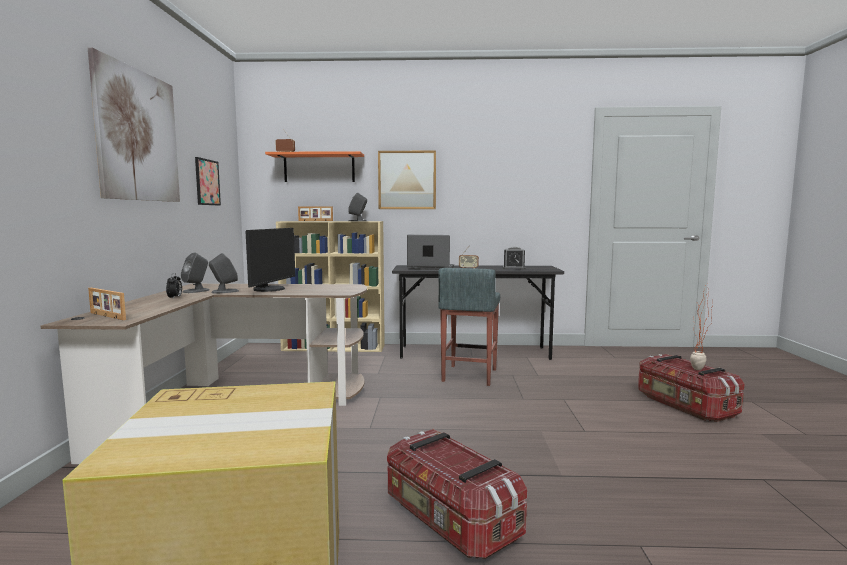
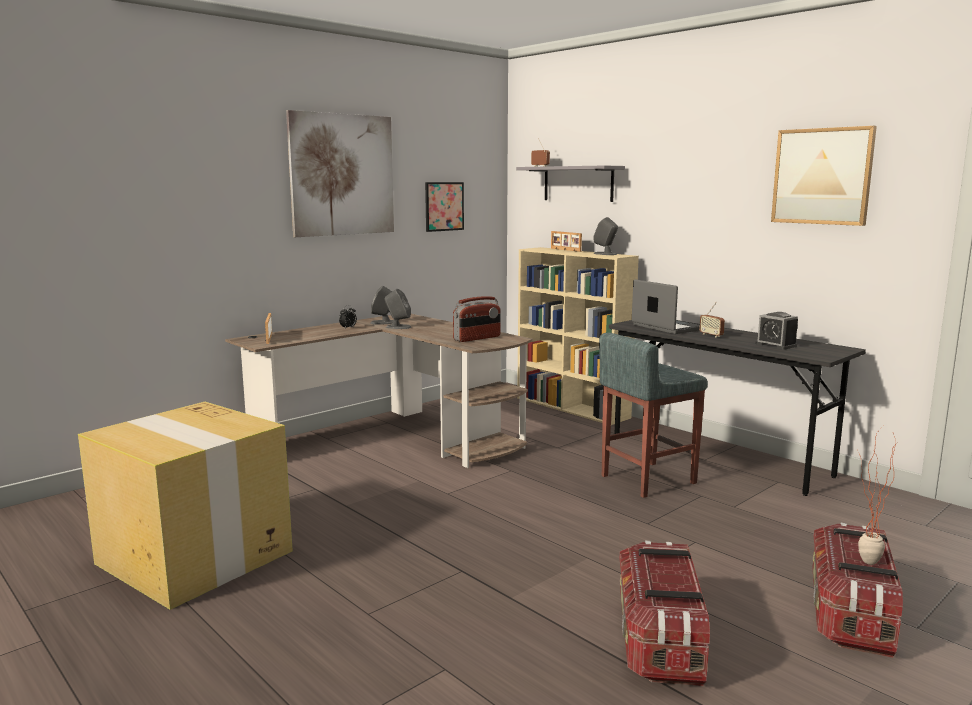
camera: 45 degrees right, 5 degrees up
monitor [246,228,295,292] -> none
orange shelf [265,151,364,182] -> grey shelf [516,166,625,202]
picture [378,151,436,209] -> picture moved to [771,126,877,226]
storage box [387,429,527,559] -> storage box moved to [619,541,710,686]
none -> radio [453,296,501,342]

